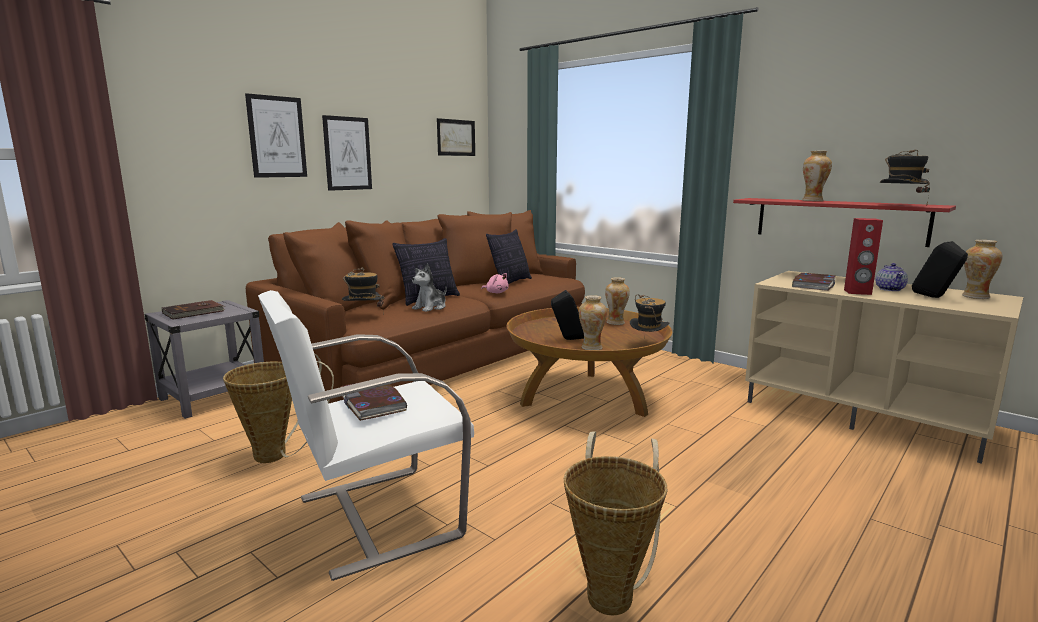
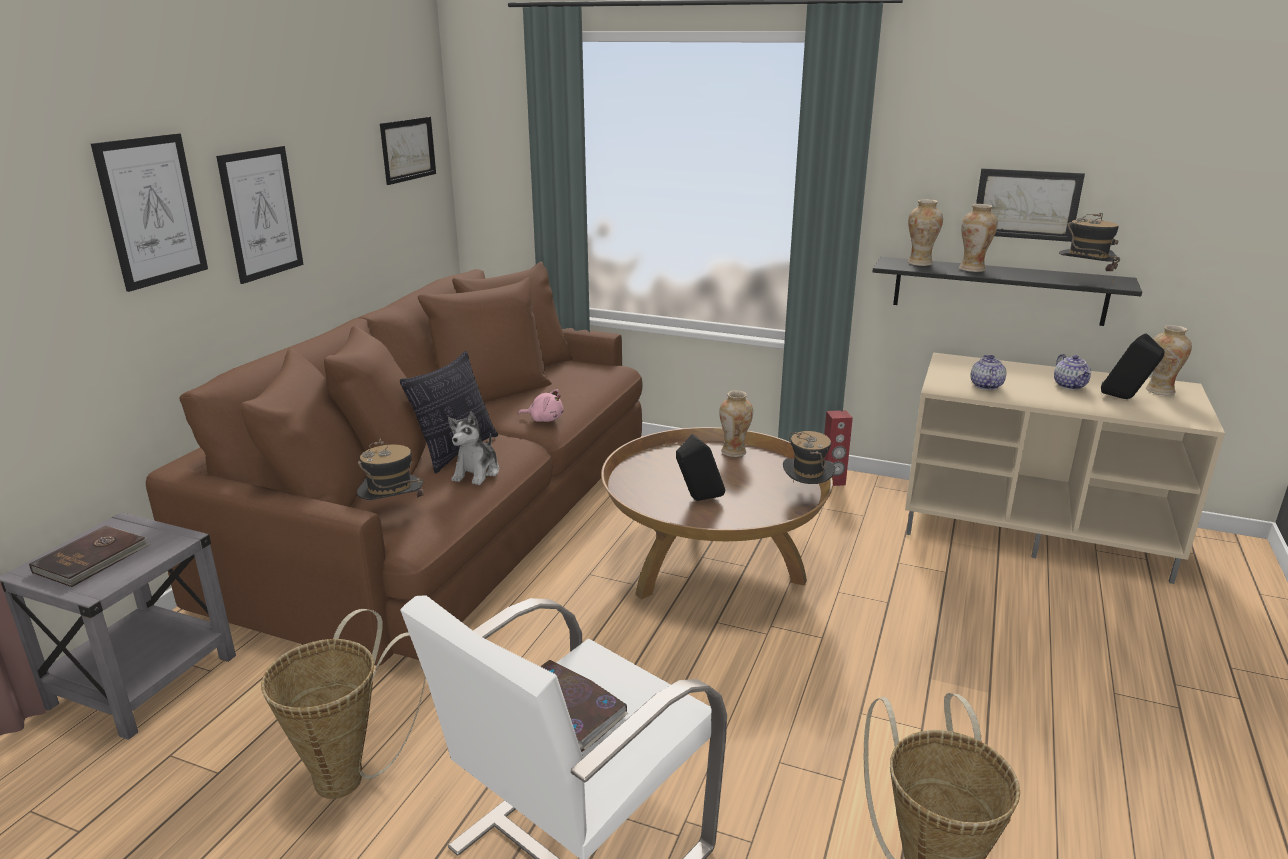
camera: 20 degrees left, 10 degrees up
pillow [486,229,532,284] -> none
vase [579,295,607,350] -> vase moved to [907,199,943,266]
red shelf [733,198,956,247] -> black shelf [872,257,1142,326]
book [792,273,836,291] -> teapot [971,355,1006,390]
red speaker [844,218,883,295] -> red speaker moved to [824,410,853,486]
none -> picture [976,168,1085,242]

